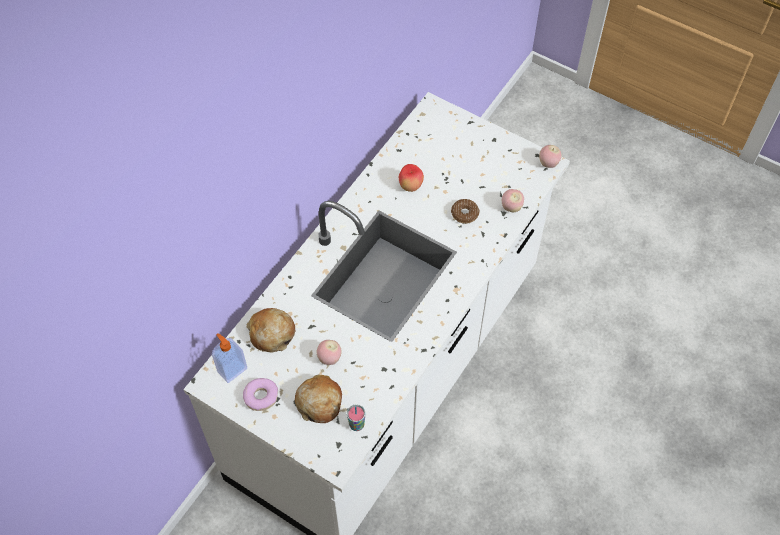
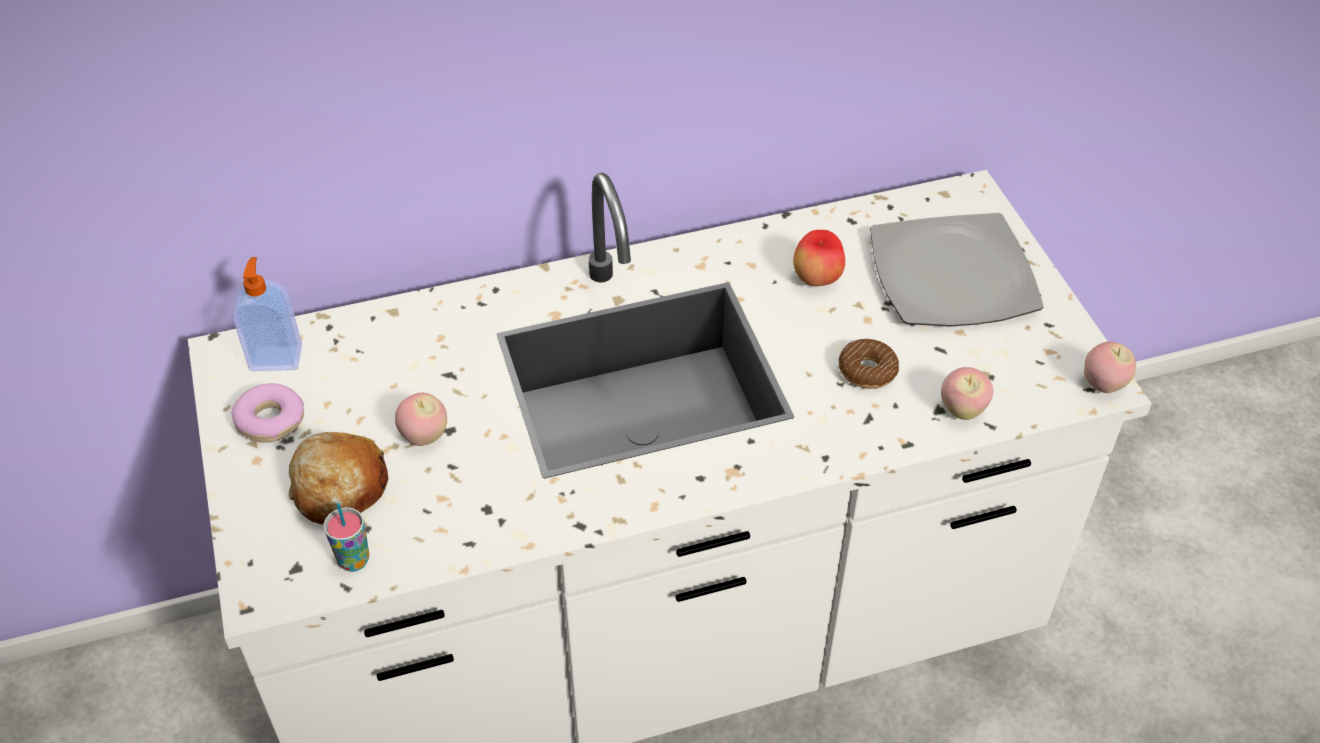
camera: 40 degrees right, 10 degrees down
bread [246,308,295,352] -> none
none -> plate [870,213,1044,327]

